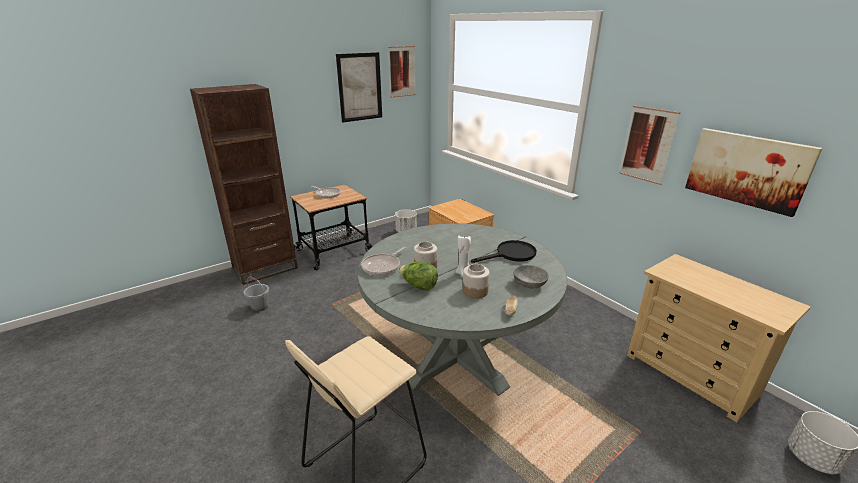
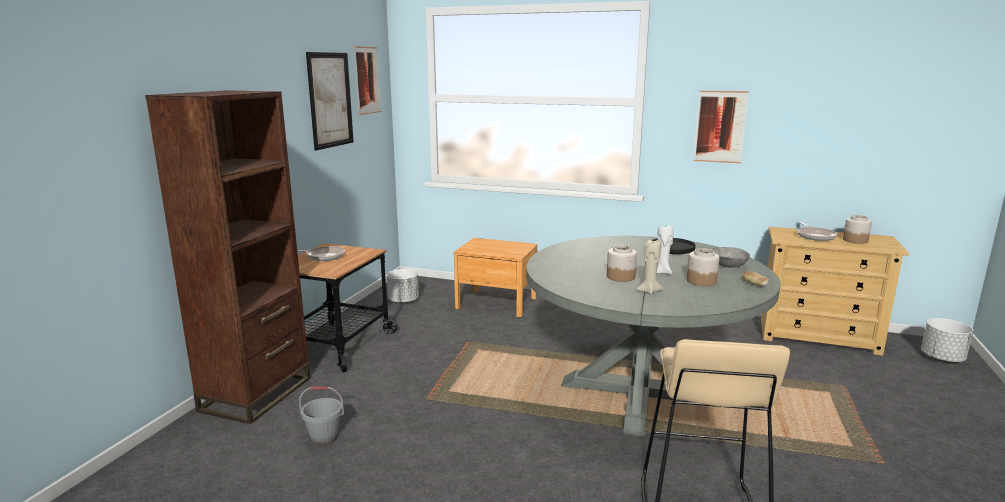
camera: 35 degrees left, 10 degrees down
frying pan [361,247,406,276] -> frying pan moved to [797,222,837,241]
lettuce [398,261,438,291] -> beige candle [636,239,663,294]
picture [685,128,823,217] -> none
none -> jar [843,215,872,244]

